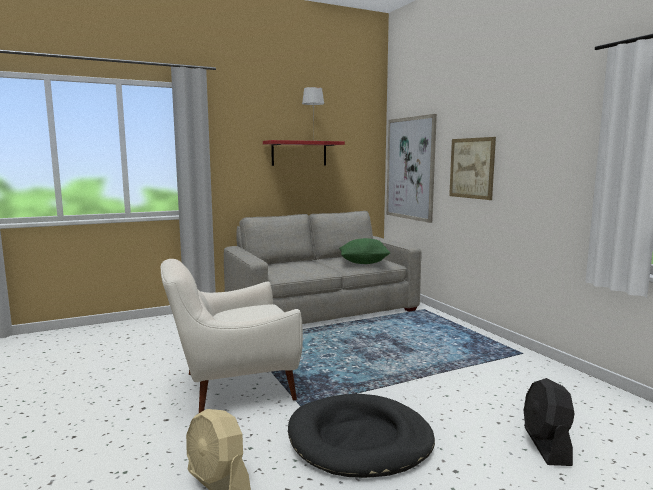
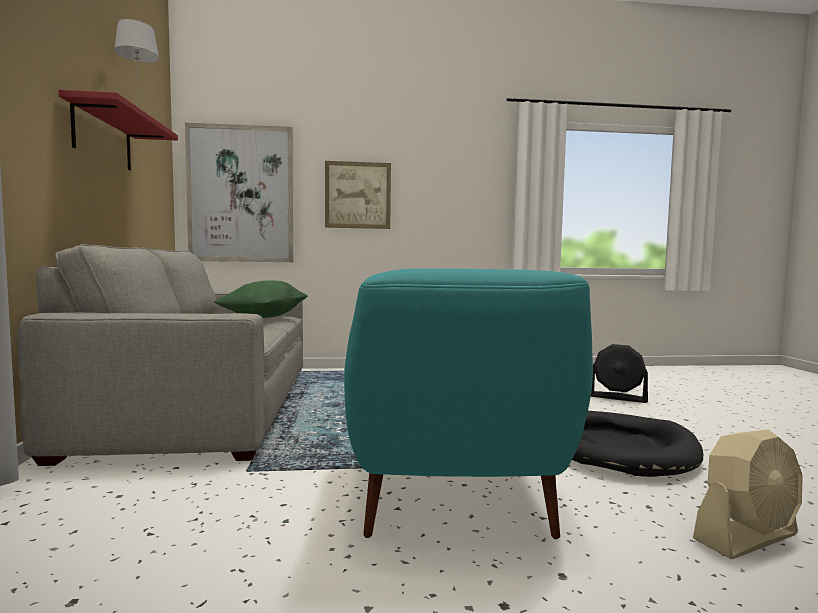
camera: 70 degrees left, 5 degrees down
white armchair [161,259,303,413] -> turquoise armchair [344,268,593,539]

